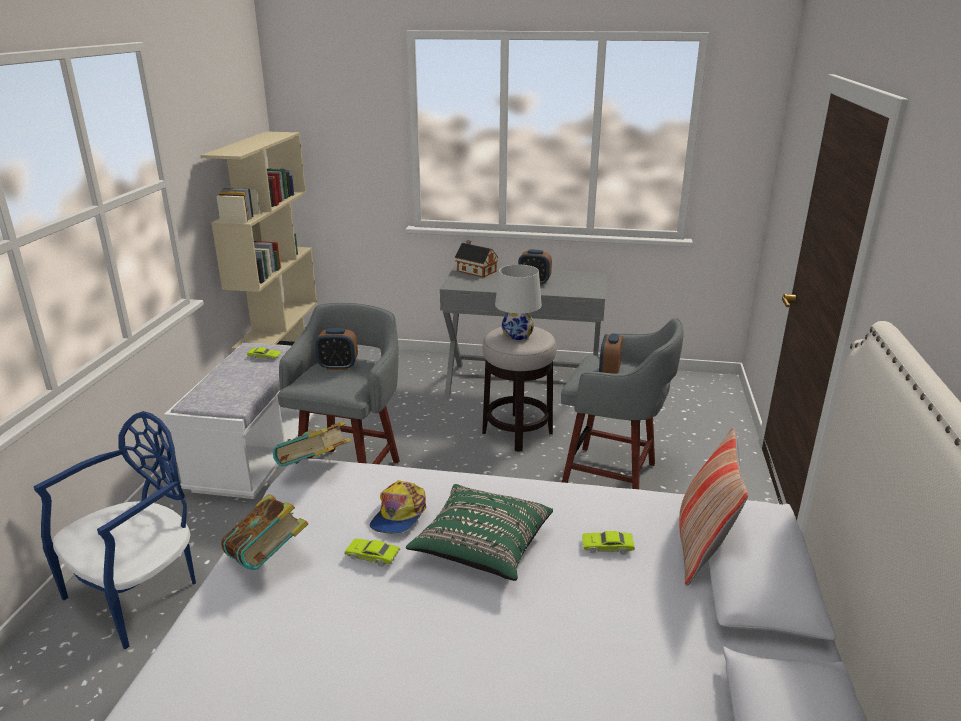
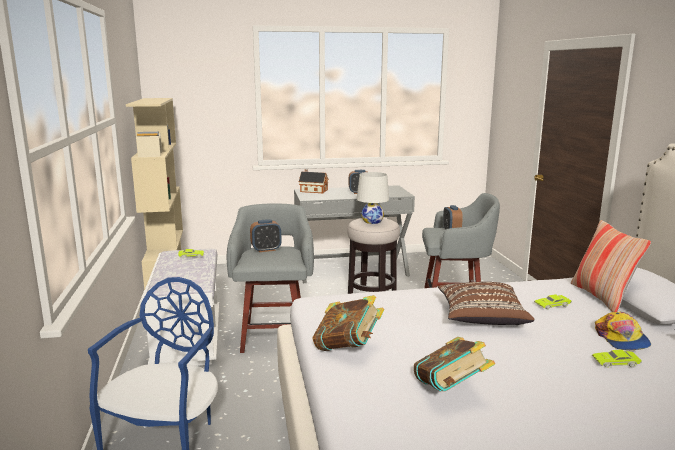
camera: 20 degrees left, 10 degrees down
book [273,421,351,466] -> book moved to [414,337,495,391]
green toy car [344,539,400,567] -> green toy car moved to [592,350,642,368]
cap [370,480,426,534] -> cap moved to [595,312,651,350]
green pillow [406,484,553,581] -> brown pillow [438,282,534,325]

